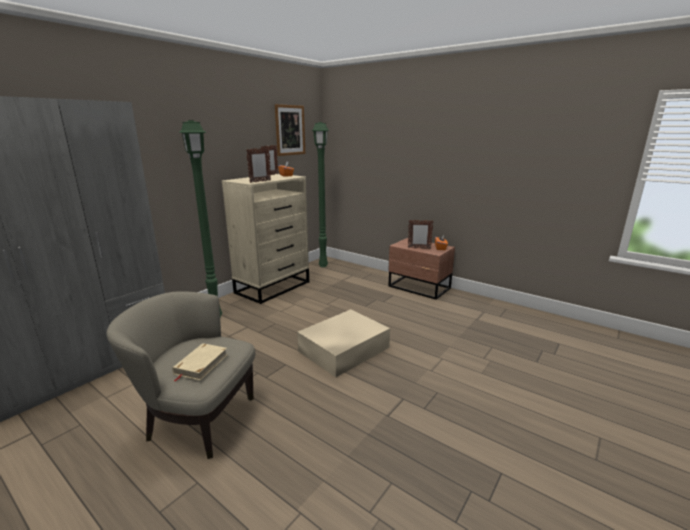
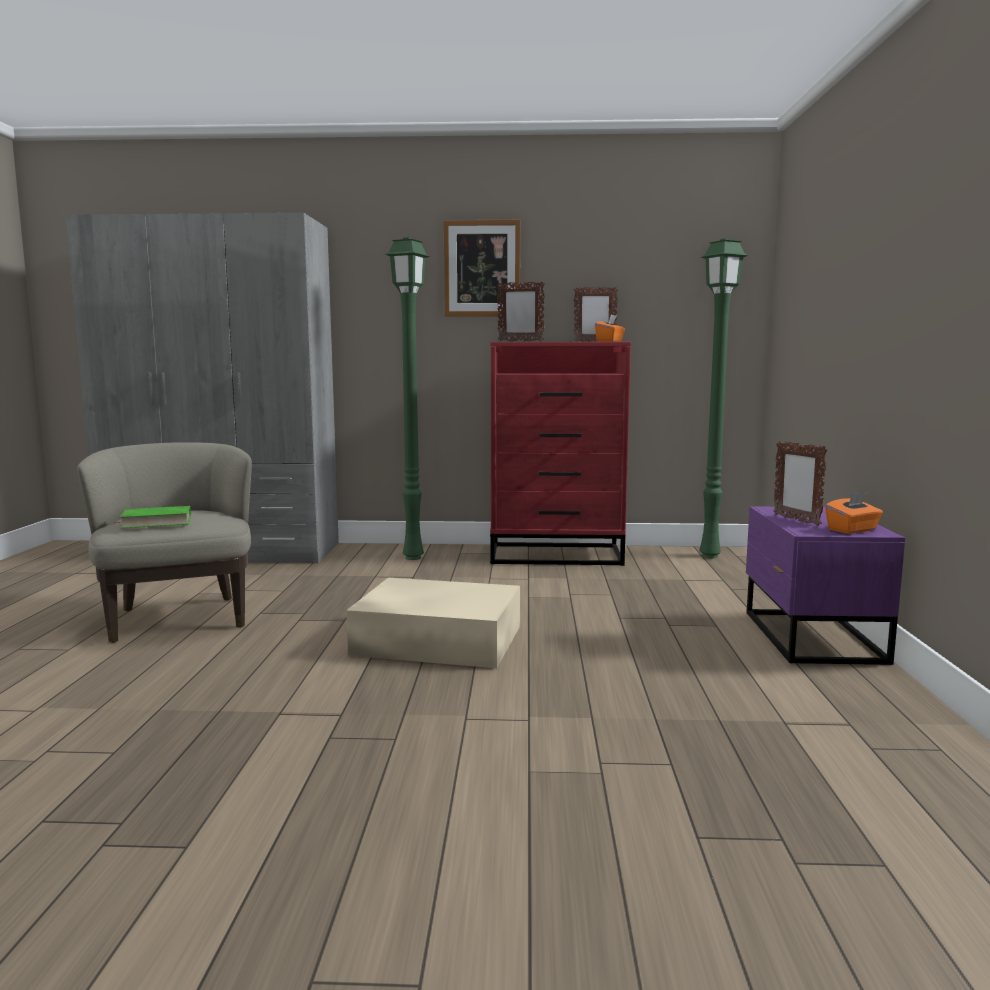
camera: 55 degrees right, 10 degrees down
beige book [172,343,228,381] -> green book [113,506,191,529]
beige dresser [222,174,309,304] -> red dresser [490,342,631,566]
picture [275,104,305,156] -> picture moved to [443,220,520,317]
brown nightstand [388,238,455,300] -> purple nightstand [746,506,905,665]

